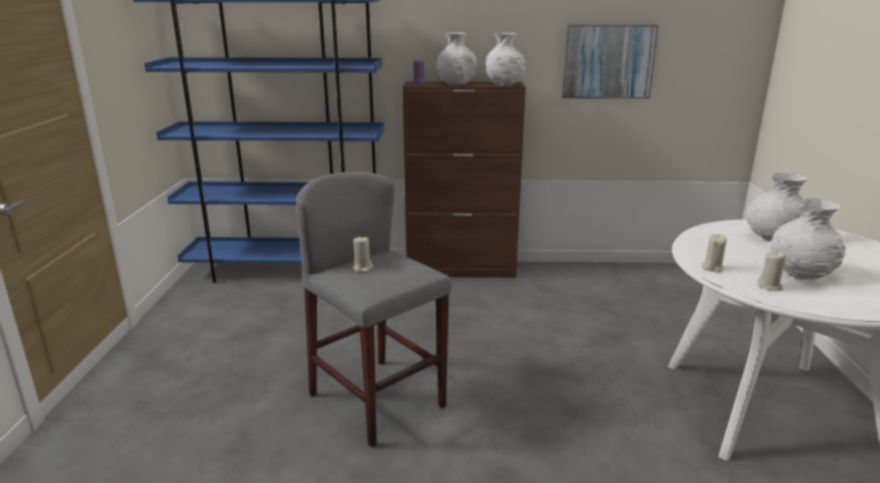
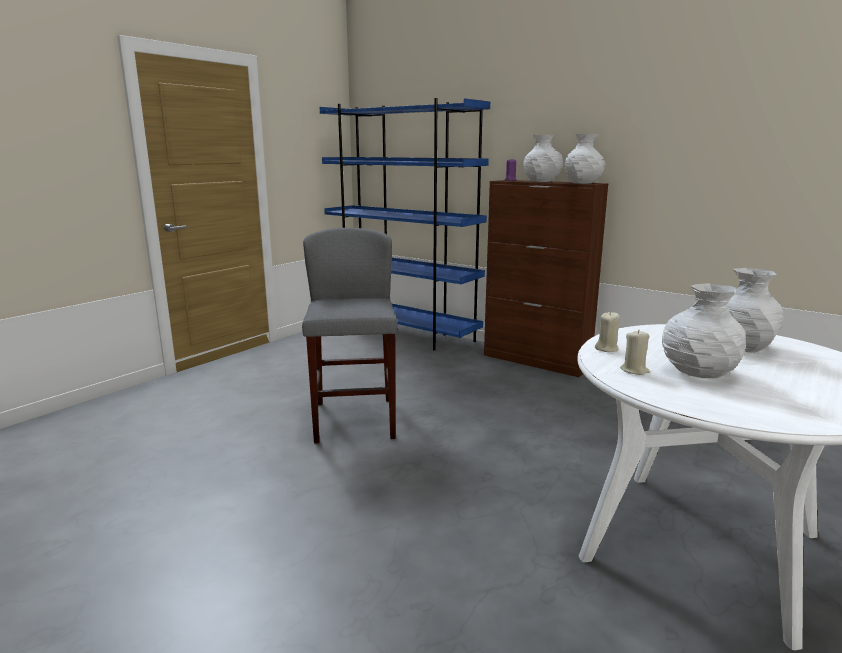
camera: 35 degrees right, 5 degrees down
beige candle [353,236,373,272] -> none
picture [562,25,659,99] -> none

